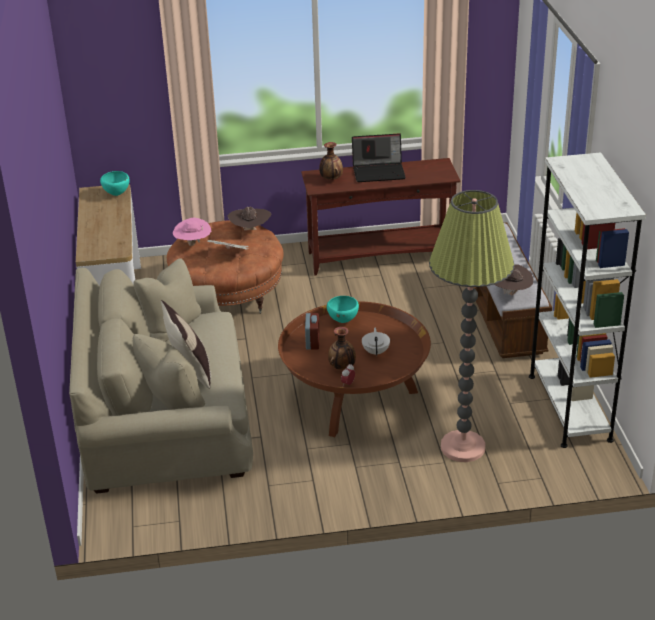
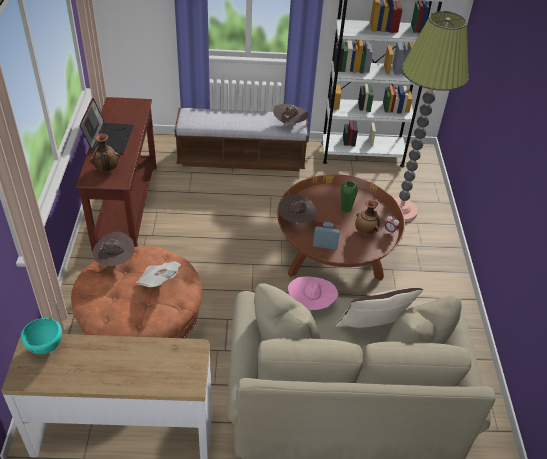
camera: 85 degrees left, 10 degrees up
pink hat [173,217,211,246] -> pink hat moved to [288,276,338,310]
turquoise bowl [327,296,359,323] -> brown hat [279,194,317,224]
white teapot [362,328,390,356] -> green vase [341,181,358,213]

